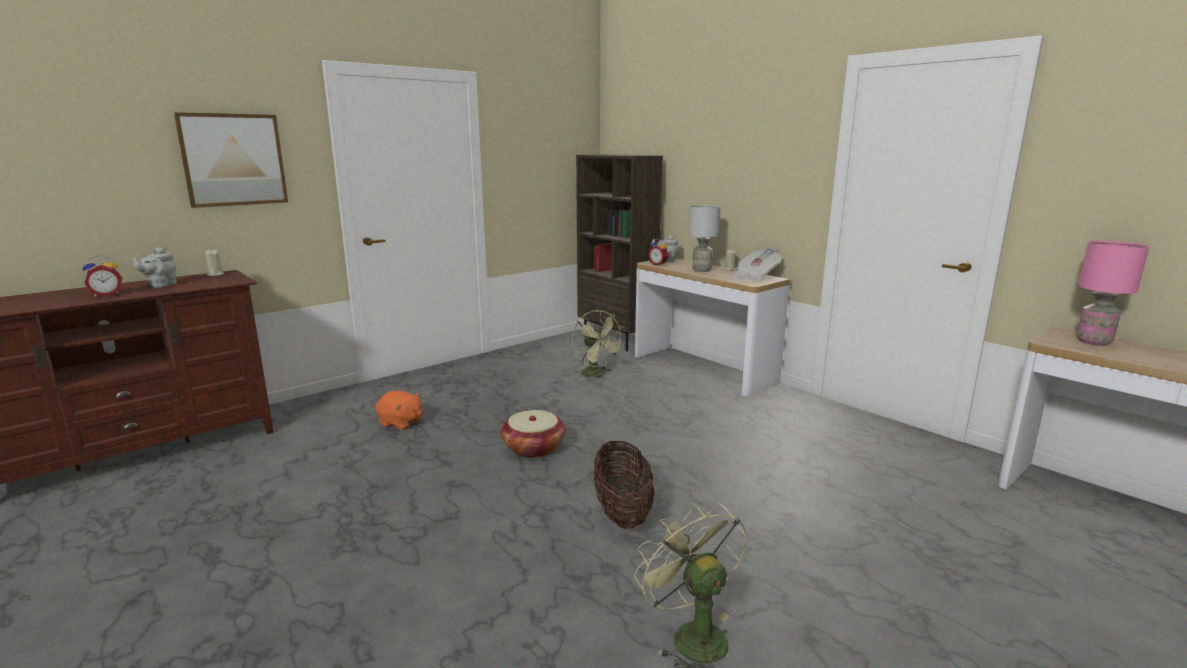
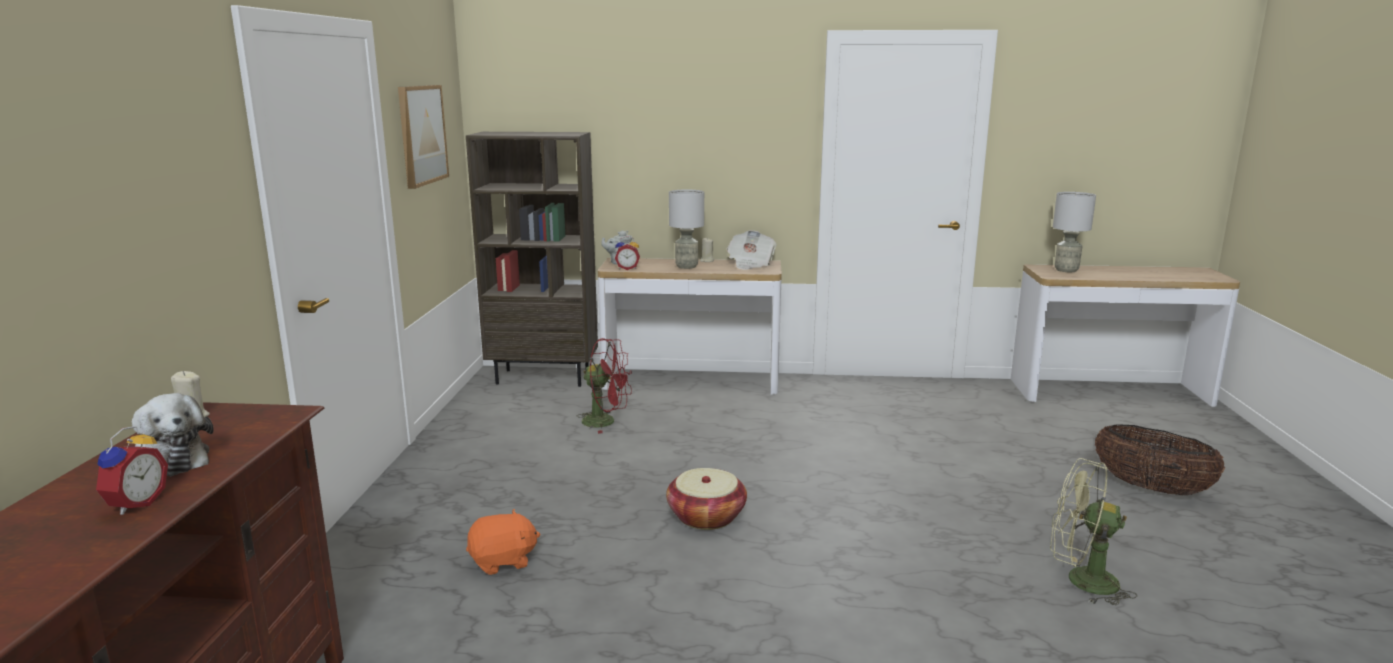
camera: 45 degrees left, 0 degrees up
grey teapot [133,247,177,288] -> plush toy [132,393,214,477]
picture [173,112,288,208] -> picture moved to [398,85,449,189]
green fan [572,310,625,380] -> red fan [577,338,632,434]
basket [593,441,655,529] -> basket moved to [1095,424,1225,496]
pink table lamp [1077,241,1149,346] -> grey table lamp [1053,192,1096,272]

